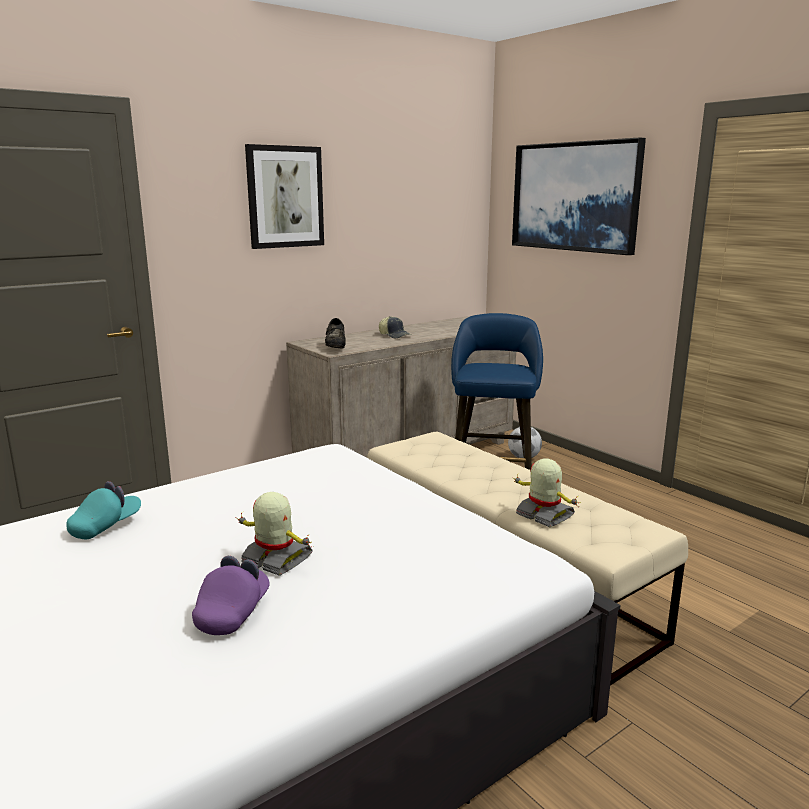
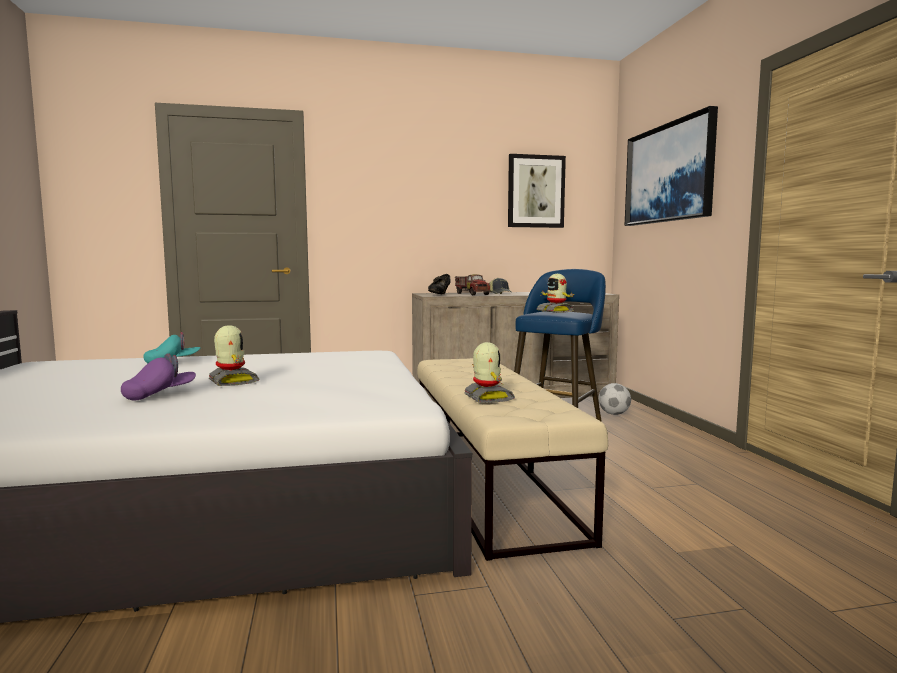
camera: 25 degrees right, 10 degrees down
picture [245,144,324,249] -> picture moved to [508,154,566,228]
none -> toy truck [455,274,491,295]
none -> toy robot [537,274,574,313]

